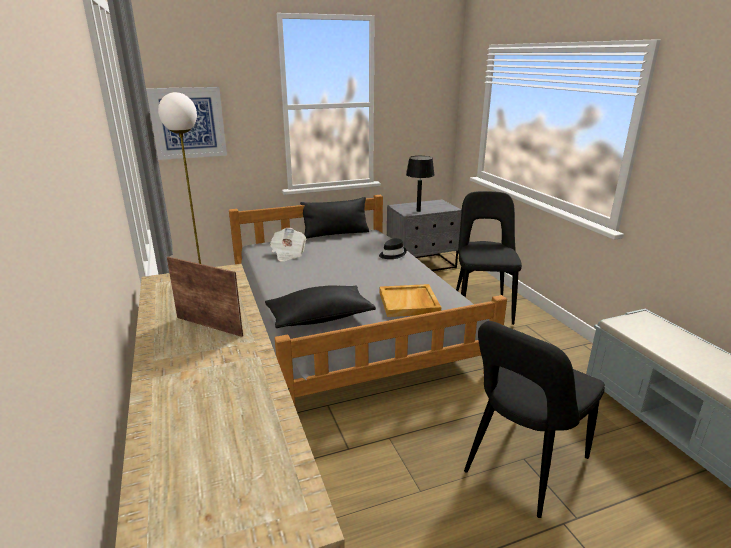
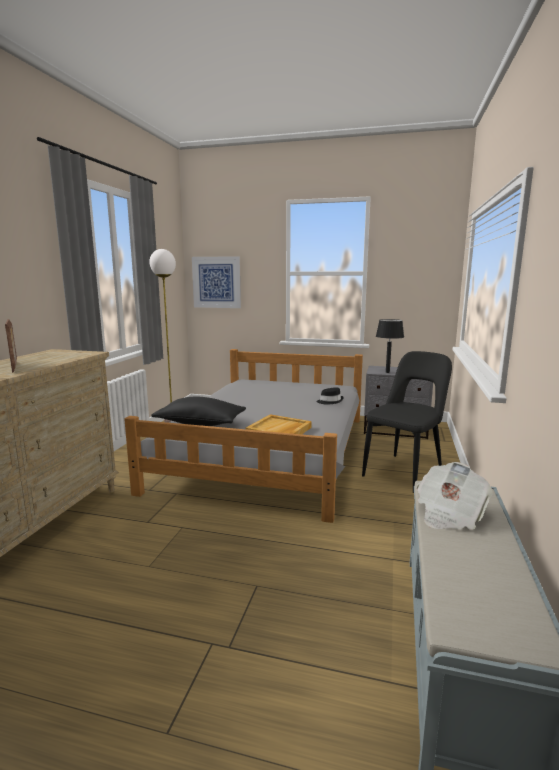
camera: 35 degrees right, 10 degrees down
newspaper [270,228,306,261] -> newspaper moved to [417,462,493,530]
black pillow [300,197,369,239] -> none
black chair [464,321,605,518] -> none

